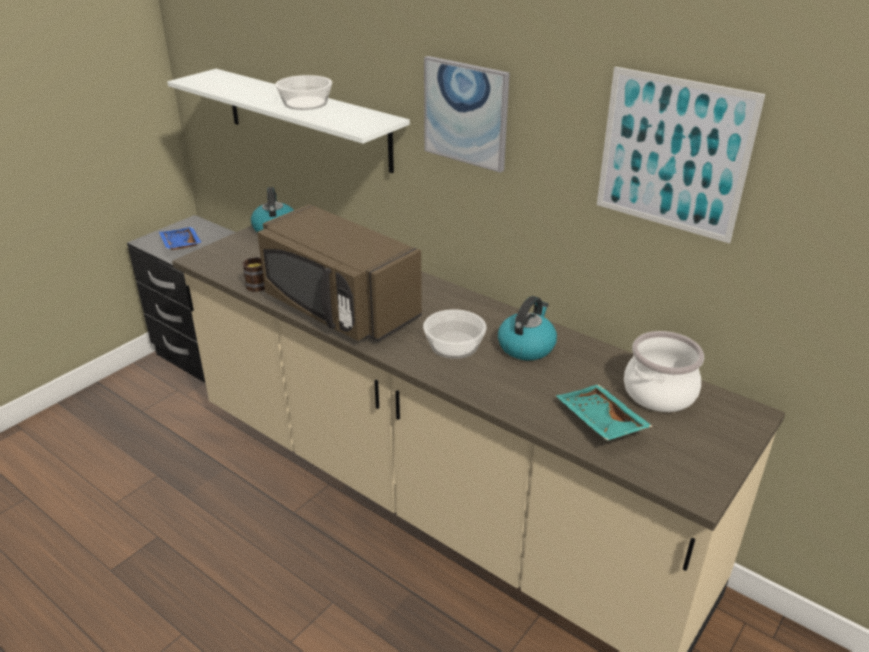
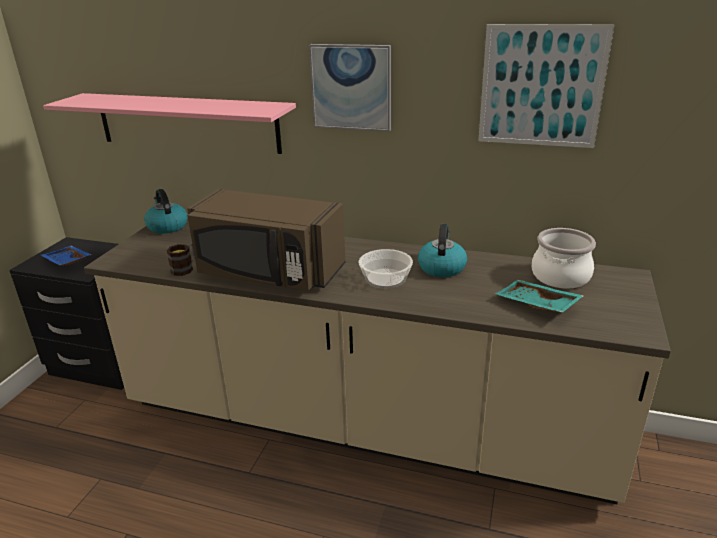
camera: 20 degrees left, 5 degrees down
white shelf [167,69,410,173] -> pink shelf [43,93,296,154]
bowl [275,75,332,110] -> none

